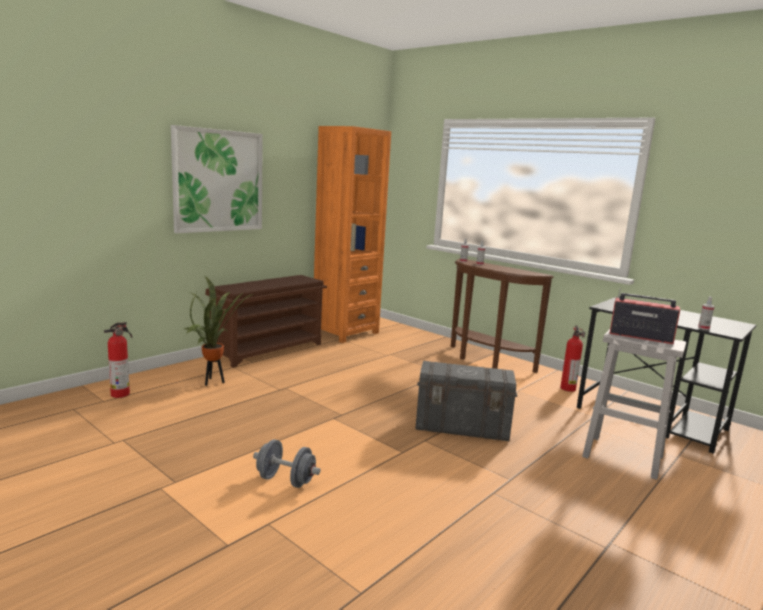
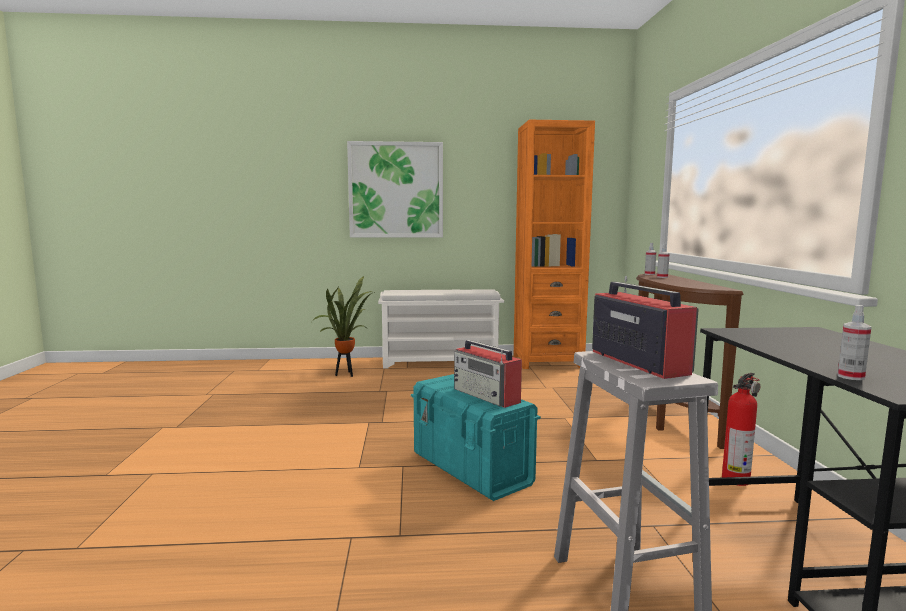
camera: 45 degrees right, 5 degrees down
fire extinguisher [104,322,132,398] -> none
brown shoe rack [205,275,327,368] -> white shoe rack [378,289,504,368]
grey dumbbell [253,439,321,488] -> none
grey storage box [416,361,517,441] -> turquoise storage box [411,374,541,501]
none -> radio [454,340,522,408]

